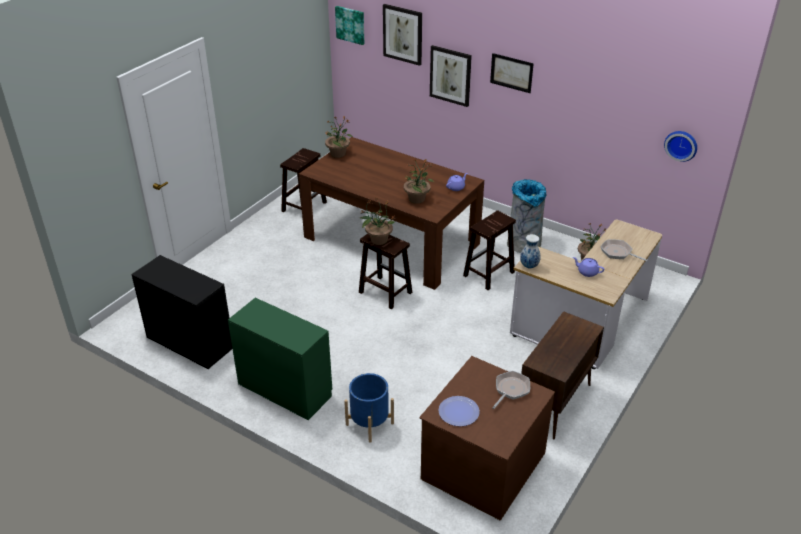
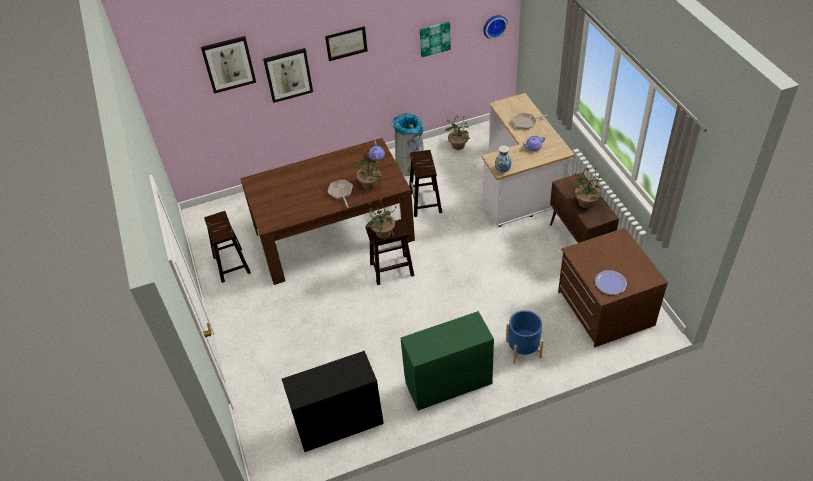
camera: 50 degrees left, 10 degrees up
potted plant [325,116,353,158] -> potted plant moved to [571,168,604,208]
picture [335,6,364,45] -> picture moved to [420,21,451,57]
frying pan [492,371,530,409] -> frying pan moved to [328,179,353,208]

